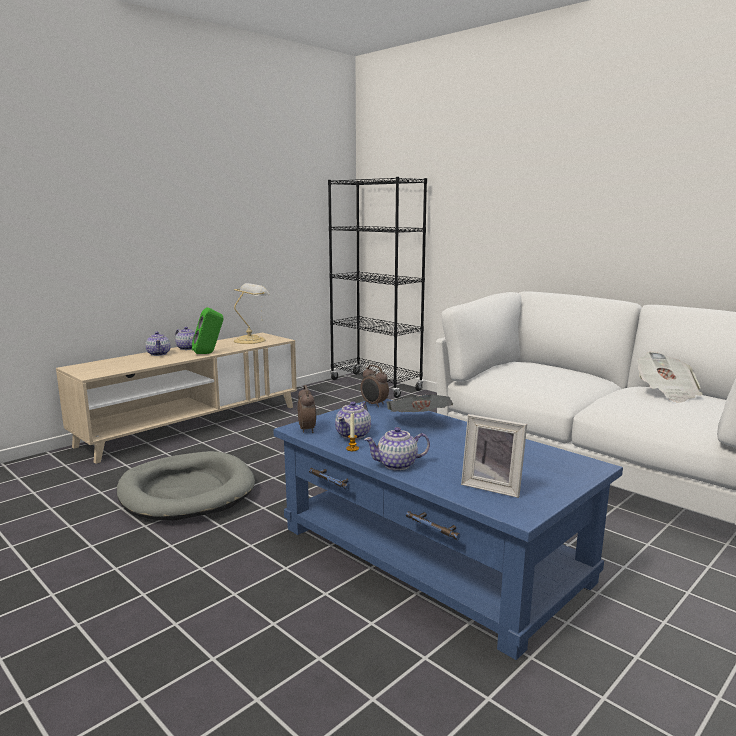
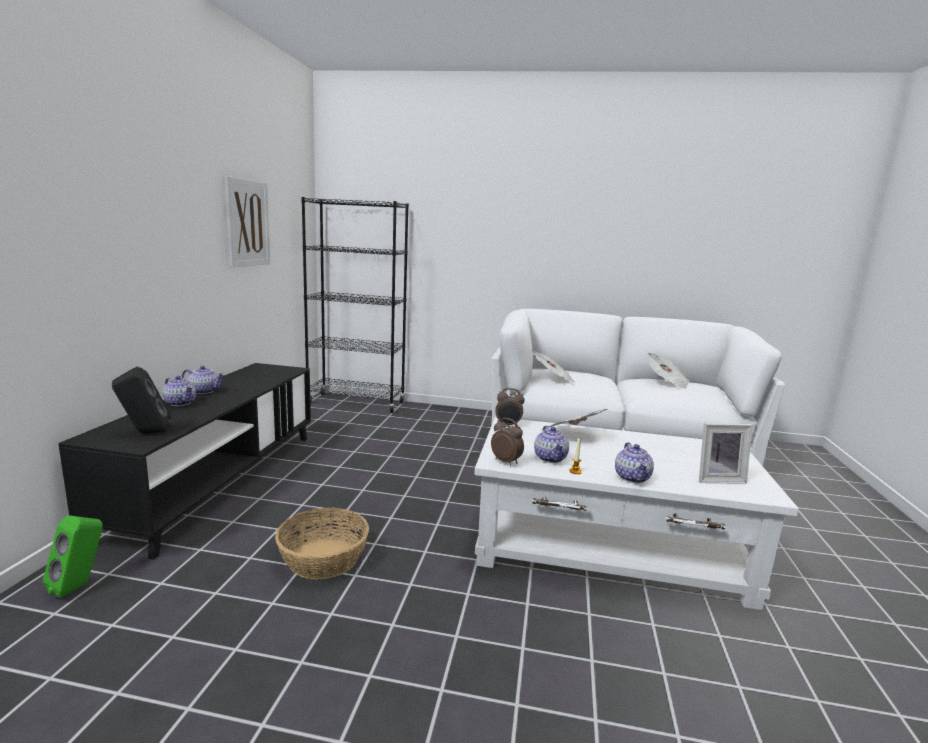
camera: 35 degrees left, 0 degrees up
beige tv stand [56,333,297,464] -> black tv stand [58,363,311,559]
grey dog bed [117,451,255,520] -> basket [275,508,369,580]
green speaker [192,307,223,354] -> green speaker moved to [43,515,103,598]
table lamp [234,283,270,344] -> none
blue coffee table [273,399,623,660] -> white coffee table [475,417,799,610]
teapot [364,427,430,470] -> teapot turned 45 degrees counterclockwise [615,442,654,483]
none -> black speaker [112,367,171,433]
none -> picture [225,176,270,268]
none -> newspaper [532,351,575,382]

